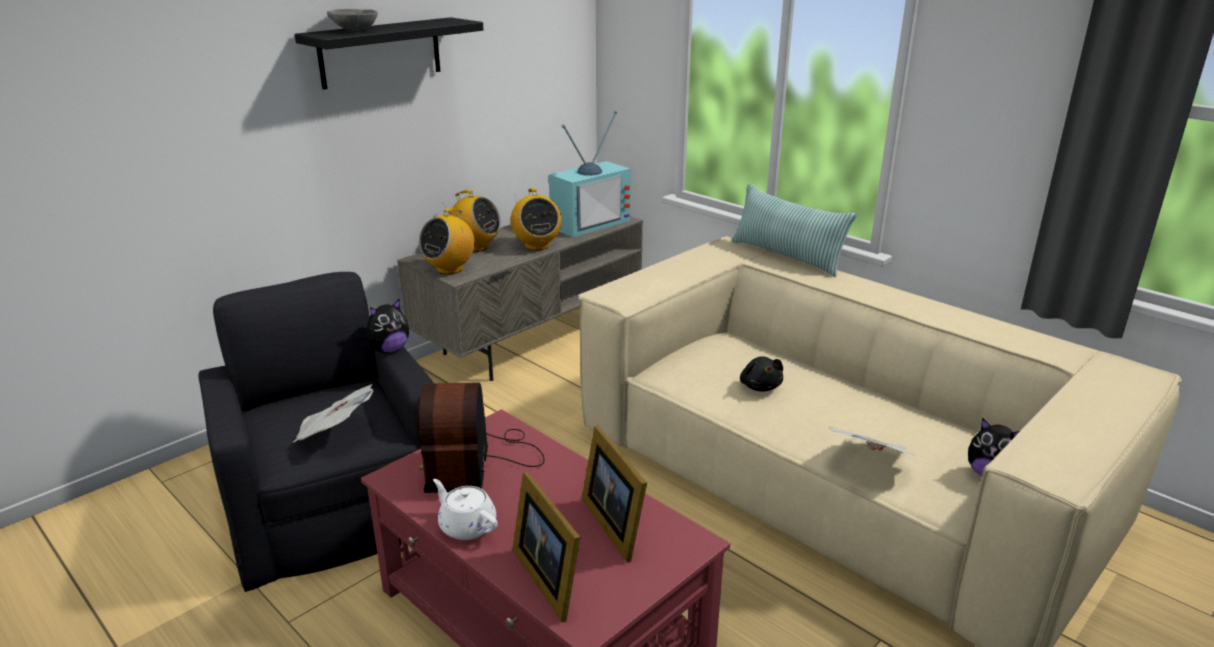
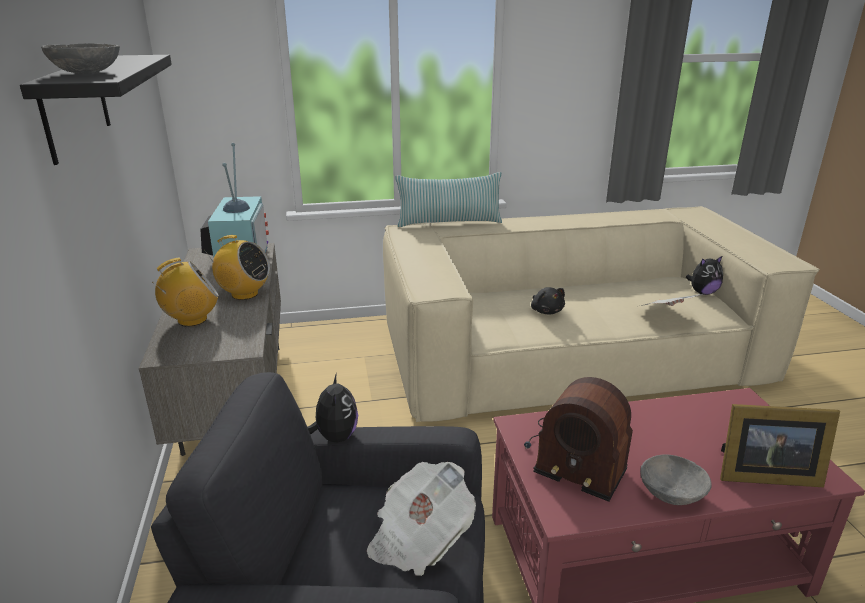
camera: 55 degrees left, 0 degrees up
radio [419,208,475,274] -> none
white teapot [433,479,498,540] -> grey bowl [640,454,712,505]
picture frame [582,426,647,563] -> none
black plush toy [740,356,783,391] -> black plush toy turned 45 degrees clockwise [531,287,565,315]

